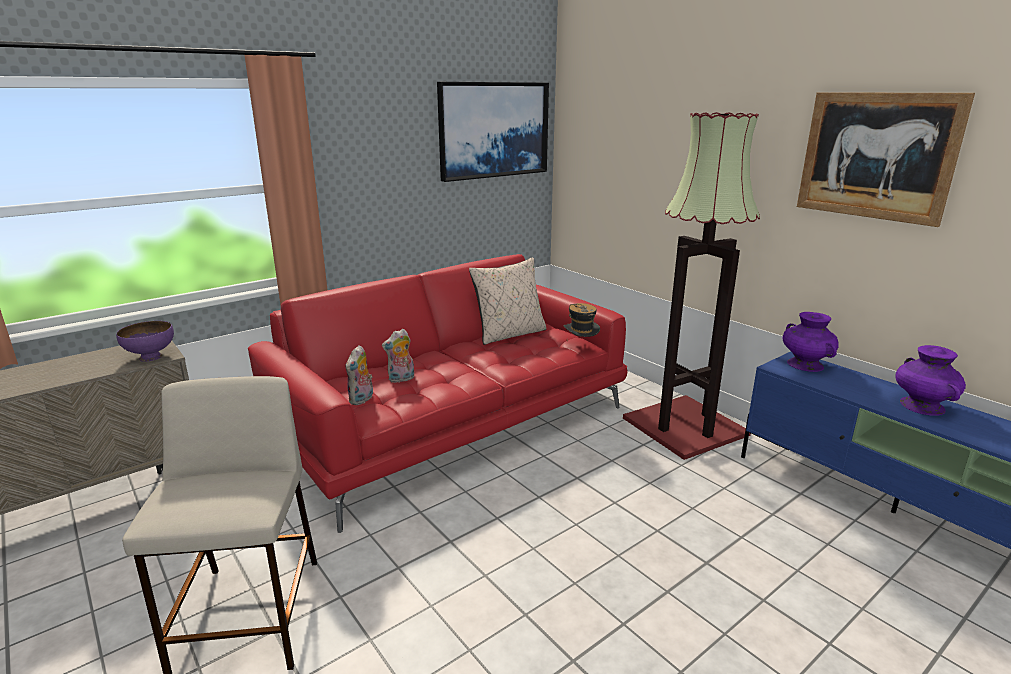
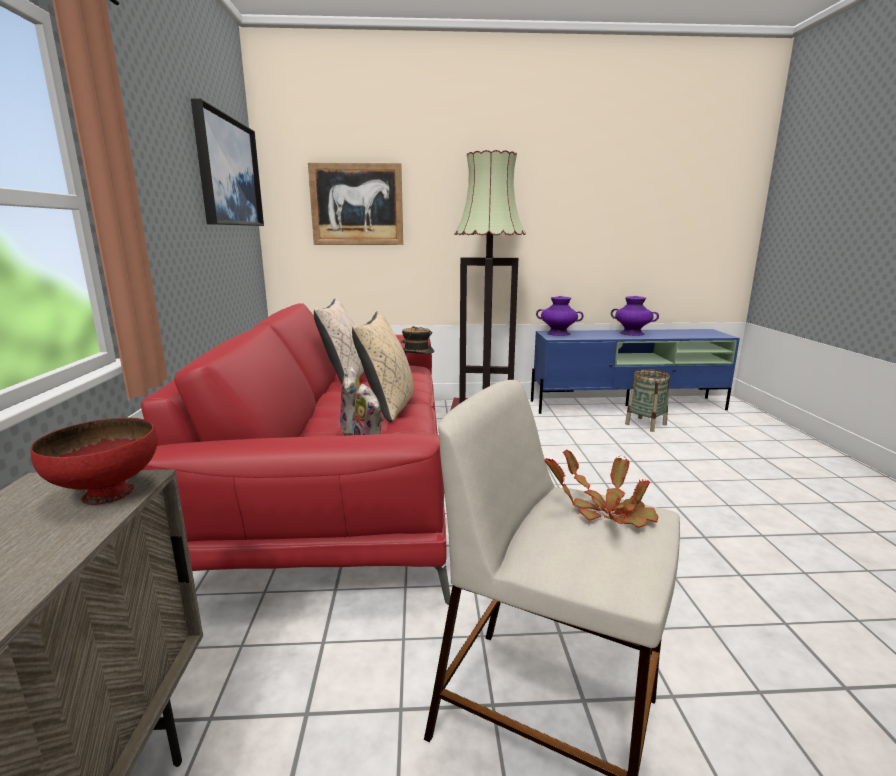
camera: 55 degrees left, 5 degrees down
purple bowl [116,321,174,362] -> red bowl [31,418,158,505]
picture [797,92,975,227] -> picture moved to [308,162,403,245]
none -> beige pillow [352,311,414,422]
none -> potted plant [545,450,658,528]
none -> basket [625,369,670,432]

